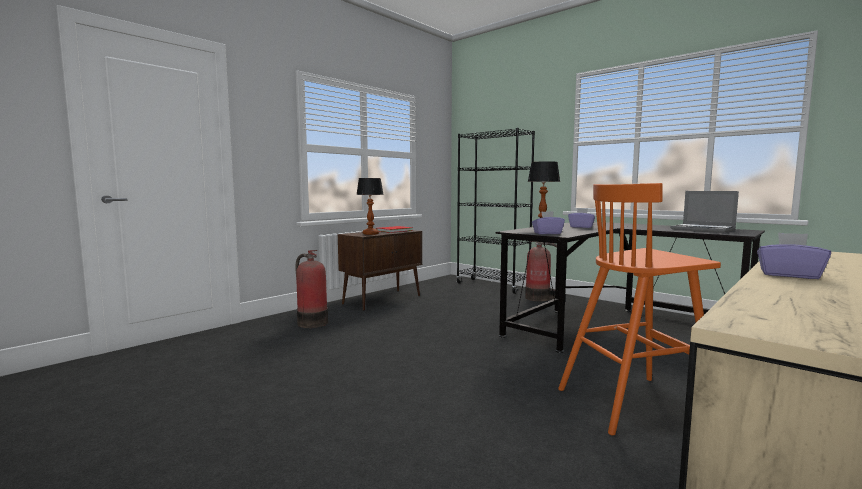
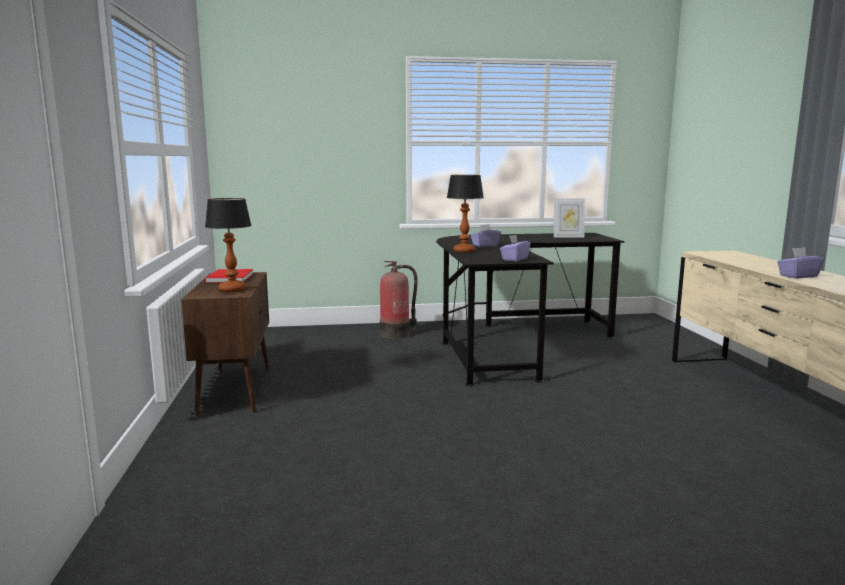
camera: 50 degrees left, 5 degrees up
fire extinguisher [295,250,328,328] -> none
black bookcase [456,128,535,294] -> none
orange stool [558,183,721,435] -> none
laptop [670,191,739,233] -> picture frame [554,198,585,238]

